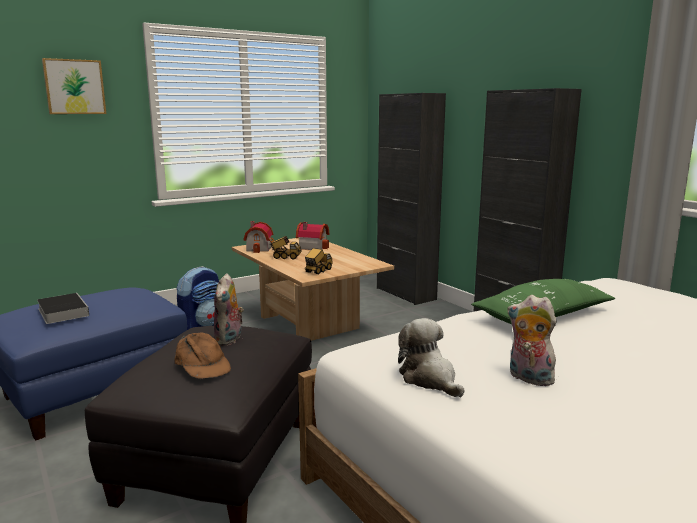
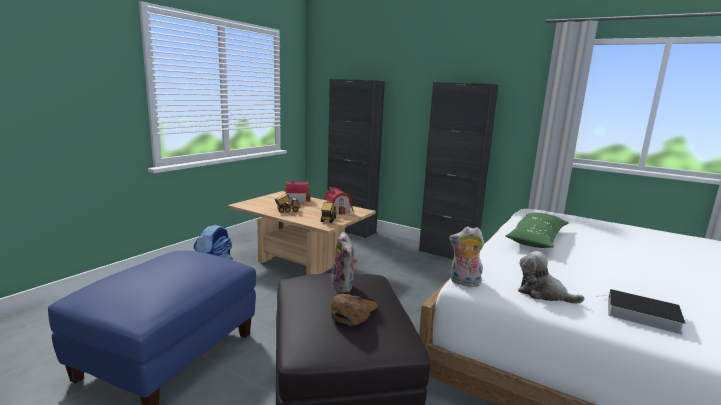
camera: 25 degrees left, 0 degrees up
book [37,293,89,324] -> book moved to [596,289,685,334]
picture [42,58,106,114] -> none
brown cap [175,332,231,378] -> brown cap turned 90 degrees counterclockwise [331,293,378,326]
toy house [243,221,276,253] -> toy house moved to [324,187,353,215]
plush toy [507,295,558,386] -> plush toy moved to [449,227,484,287]

